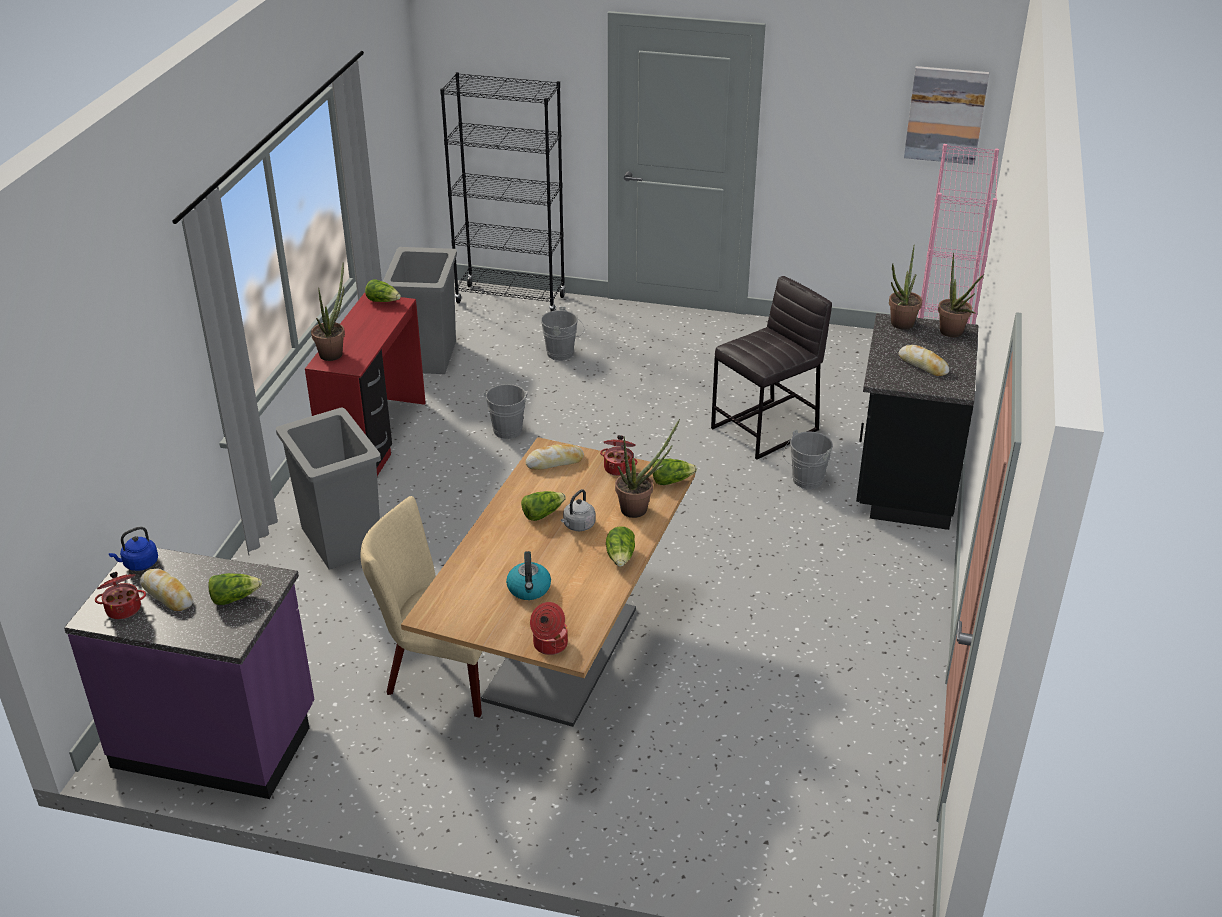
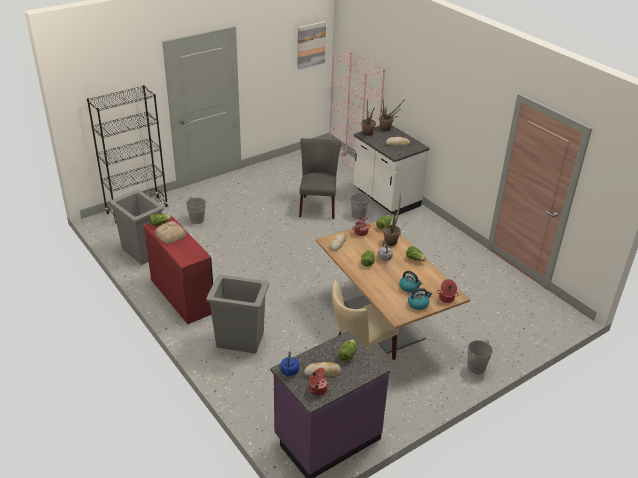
camera: 50 degrees left, 0 degrees up
potted plant [311,262,345,361] -> none
grey bucket [484,384,528,439] -> grey bucket moved to [462,340,493,374]
grey stool [711,276,832,459] -> grey chair [299,138,341,219]
black counter [856,313,978,530] -> white counter [353,125,430,216]
none -> bread [155,221,186,244]
none -> kettle [408,288,432,310]

